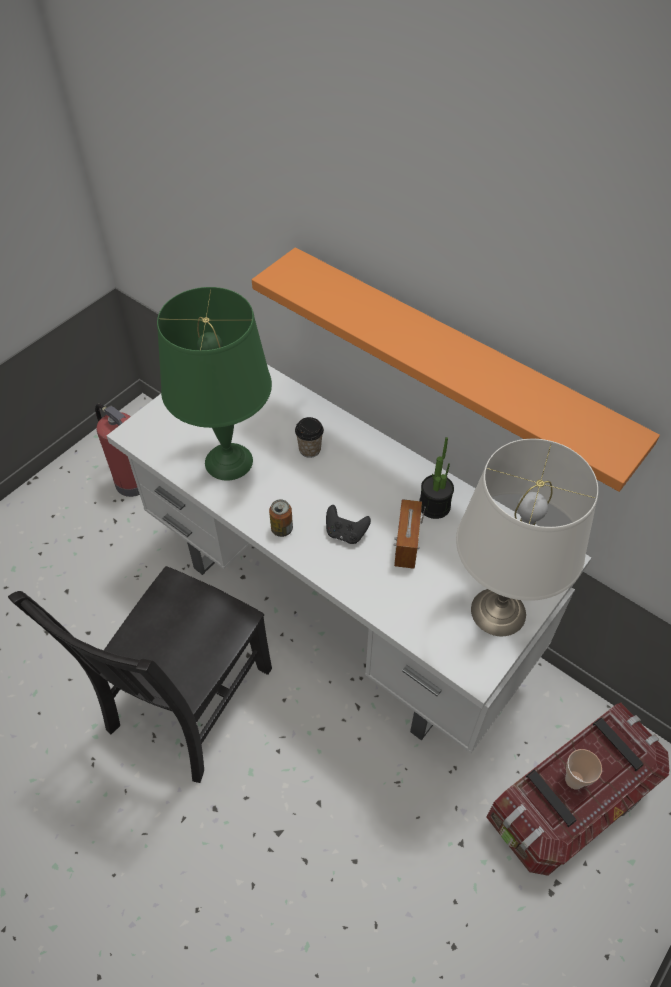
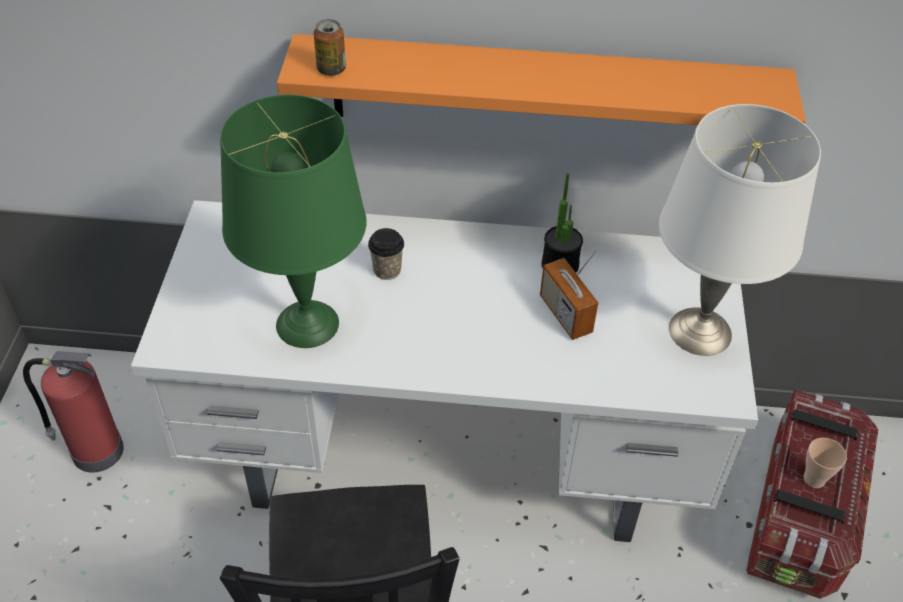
camera: 35 degrees left, 5 degrees down
can [269,499,293,537] -> can moved to [314,19,346,76]
black game controller [326,505,371,544] -> none

